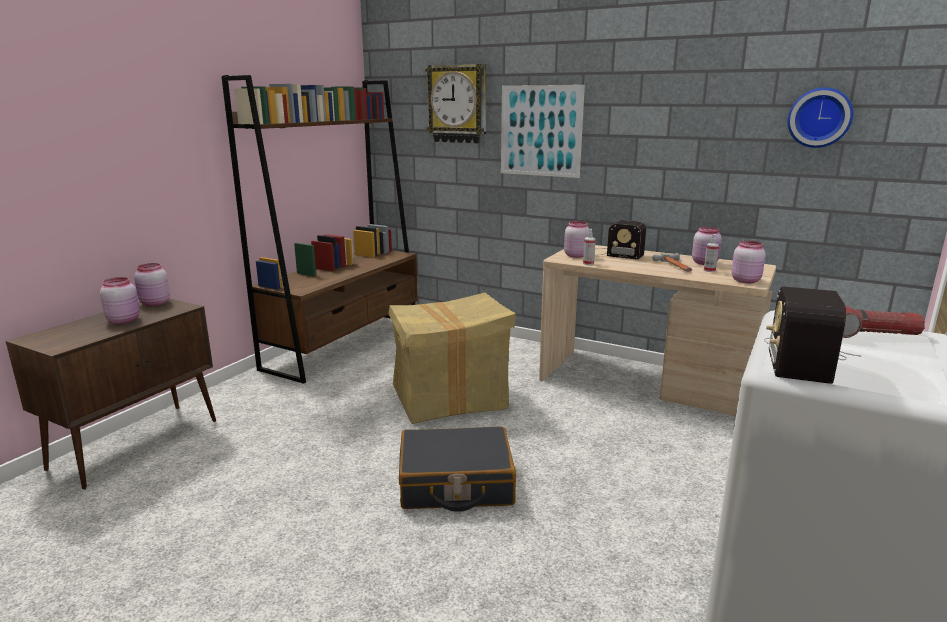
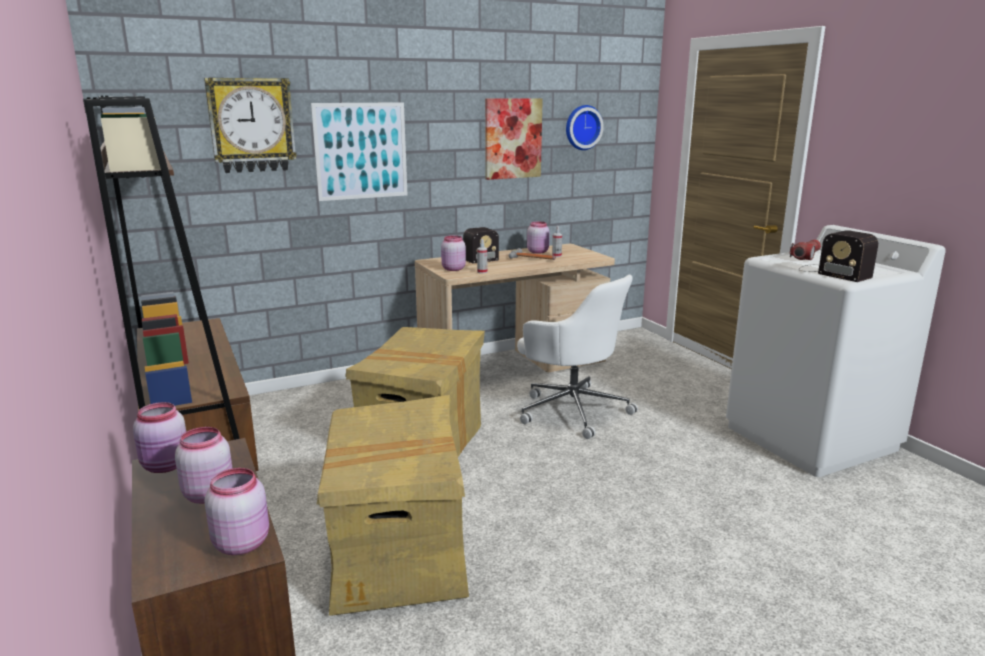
camera: 55 degrees left, 0 degrees up
black suitcase [399,427,516,512] -> none
pink jar [731,241,766,283] -> pink jar moved to [205,468,269,555]
none -> cardboard box [317,395,469,616]
none -> picture [485,98,543,180]
none -> white office chair [517,275,638,439]

